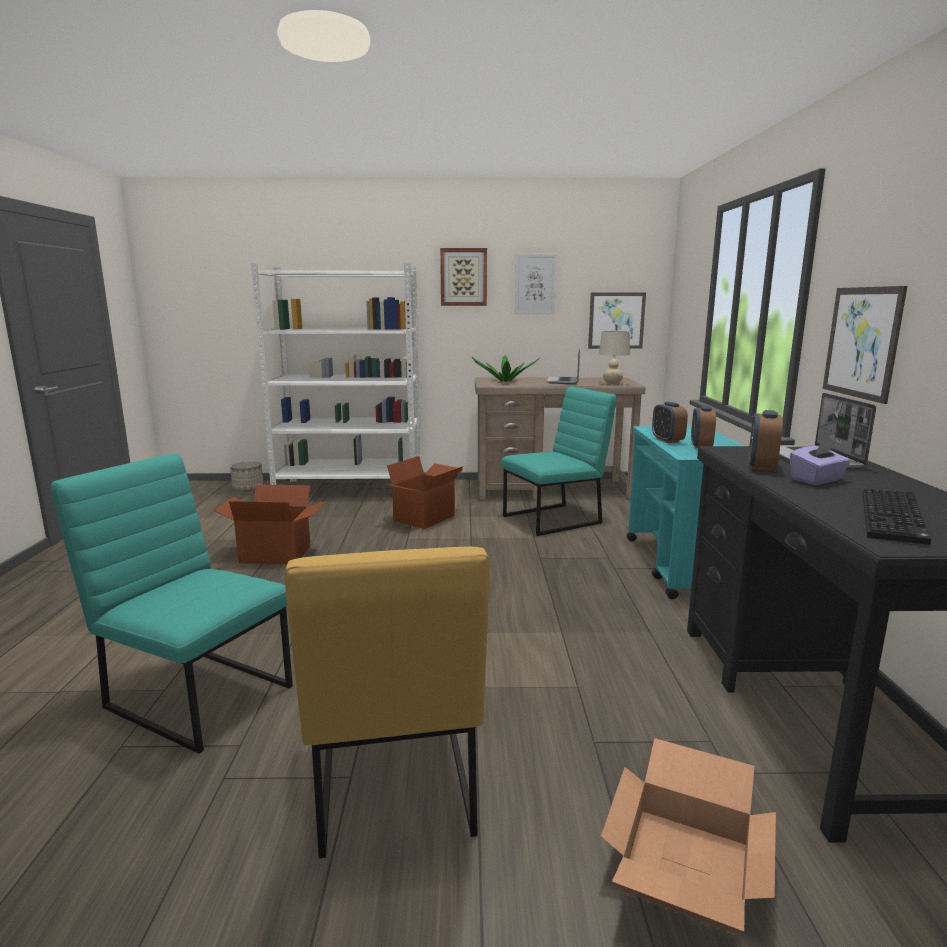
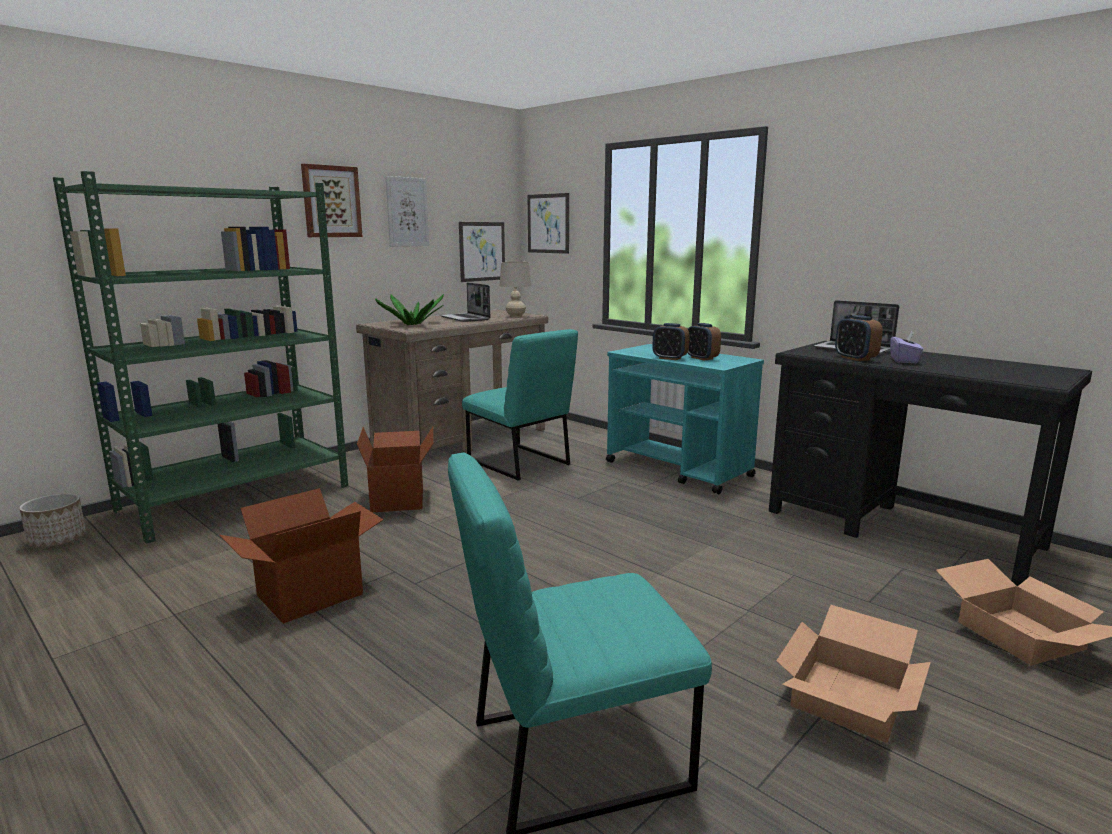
camera: 45 degrees left, 0 degrees up
white bookcase [251,263,420,485] -> green bookcase [53,171,348,544]
yellow chair [285,547,490,858] -> cardboard box [776,605,931,743]
turquoise chair [501,387,616,536] -> turquoise chair turned 120 degrees clockwise [462,329,578,481]
picture [823,286,907,404] -> picture moved to [528,193,569,254]
keyboard [863,488,931,545] -> none

